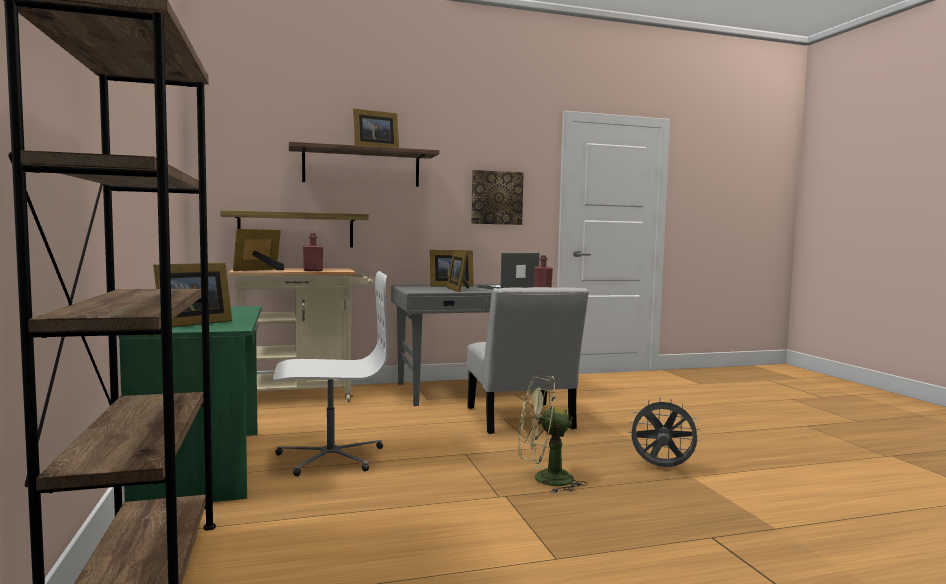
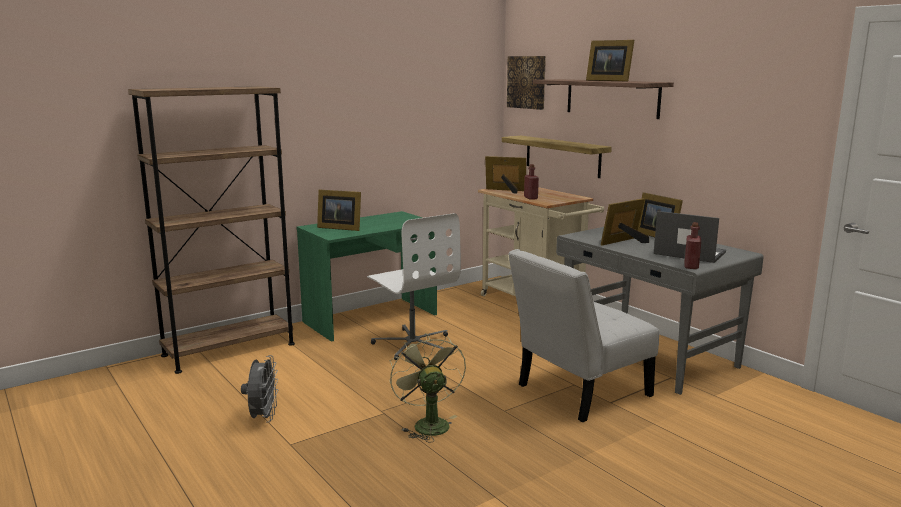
camera: 70 degrees right, 10 degrees up
picture [471,170,524,225] -> picture moved to [507,56,546,110]
grey fan [628,397,701,467] -> grey fan moved to [241,355,278,422]

